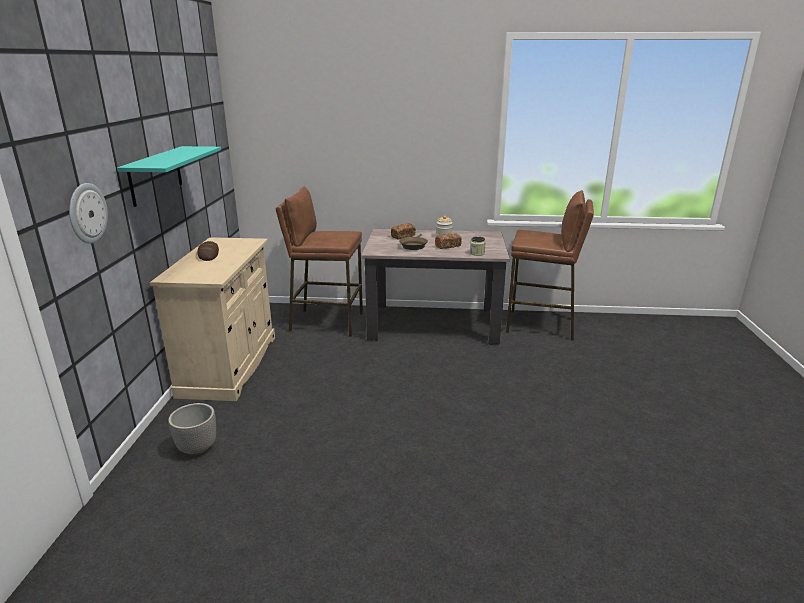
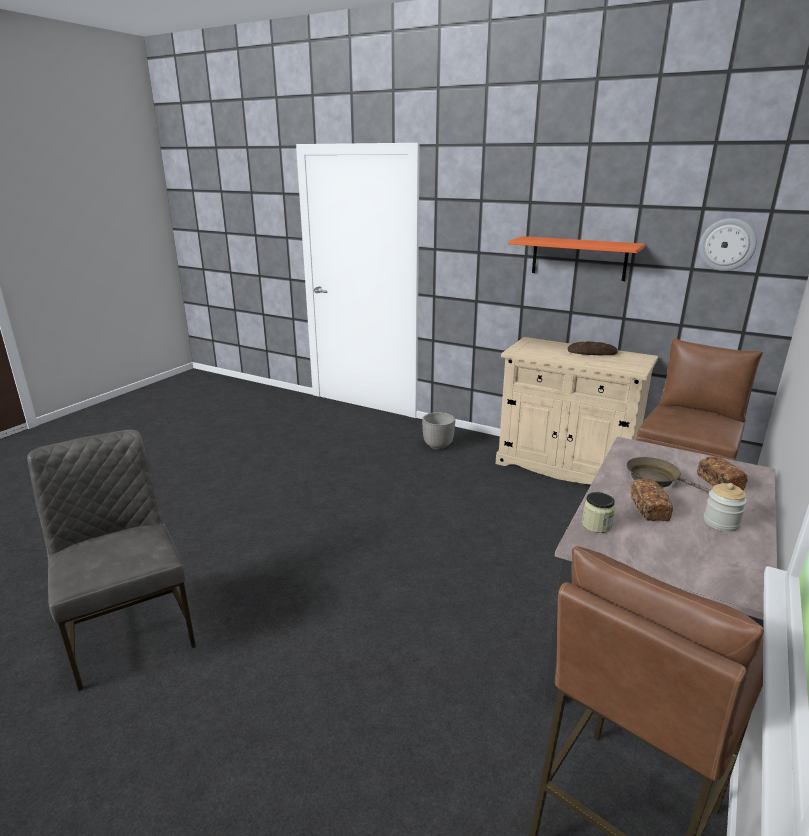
camera: 115 degrees right, 0 degrees up
wall clock [69,183,108,244] -> wall clock moved to [699,218,757,271]
turquoise shelf [117,146,221,207] -> orange shelf [508,236,645,281]
none -> grey chair [27,430,196,691]

